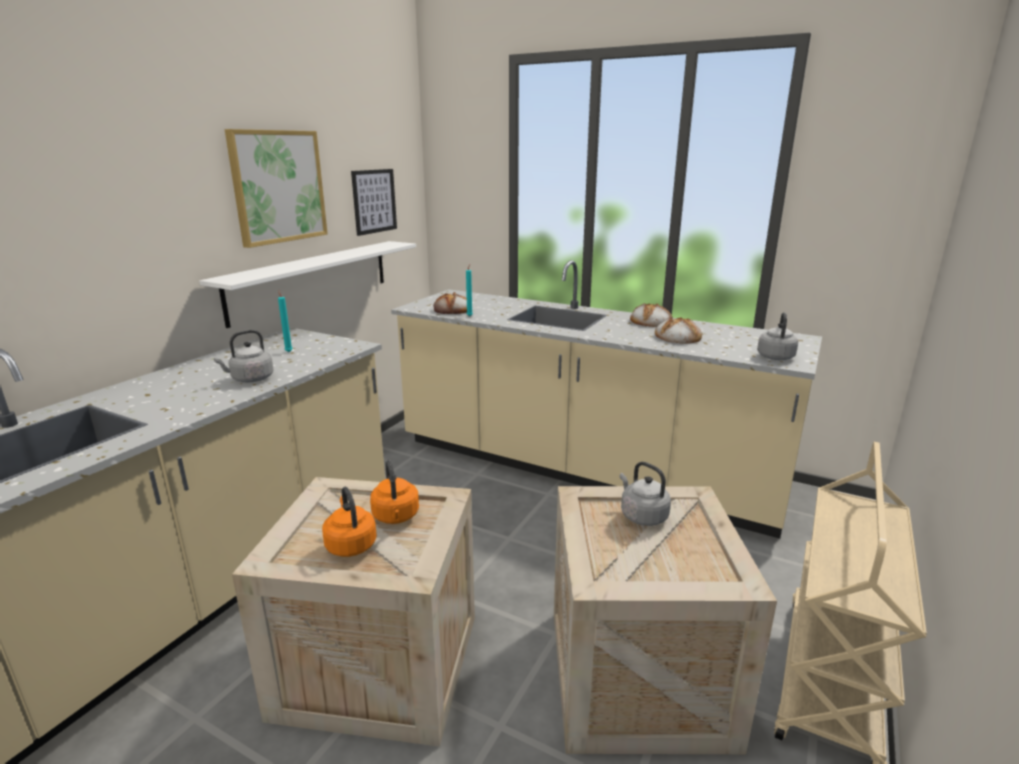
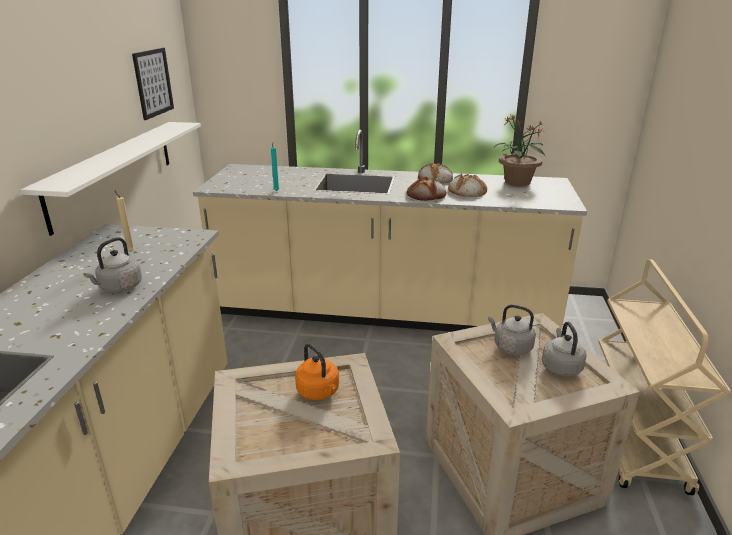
camera: 20 degrees left, 5 degrees up
picture [225,129,328,248] -> none
turquoise candle [278,291,293,352] -> beige candle [115,191,135,252]
orange kettle [322,487,377,557] -> none
bread [433,292,467,314] -> bread moved to [407,177,447,201]
grey kettle [757,312,798,360] -> grey kettle moved to [542,322,587,377]
none -> potted plant [494,115,546,186]

